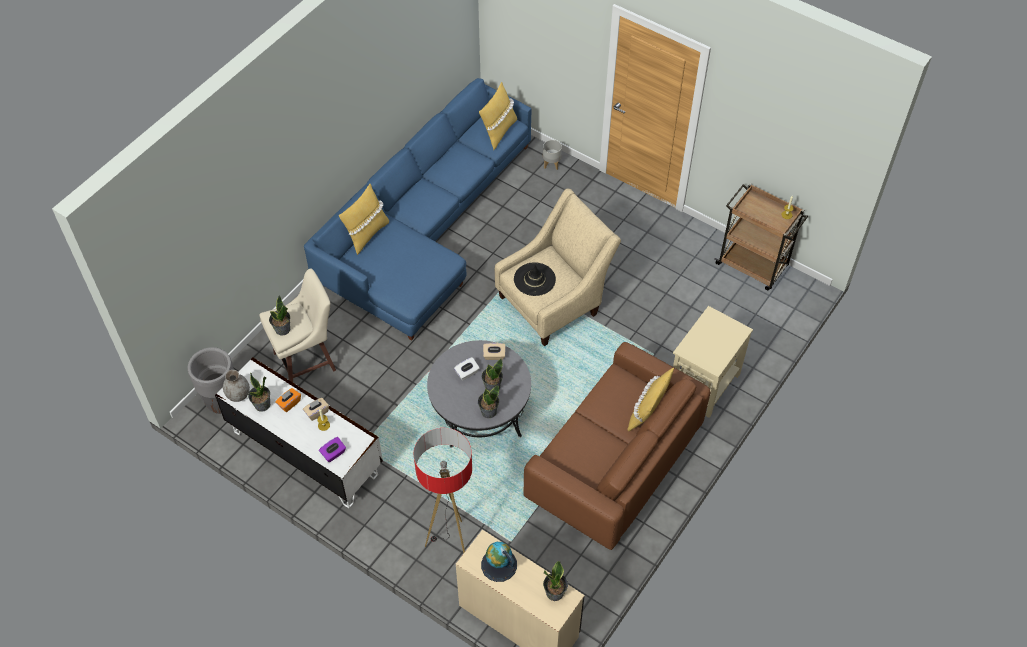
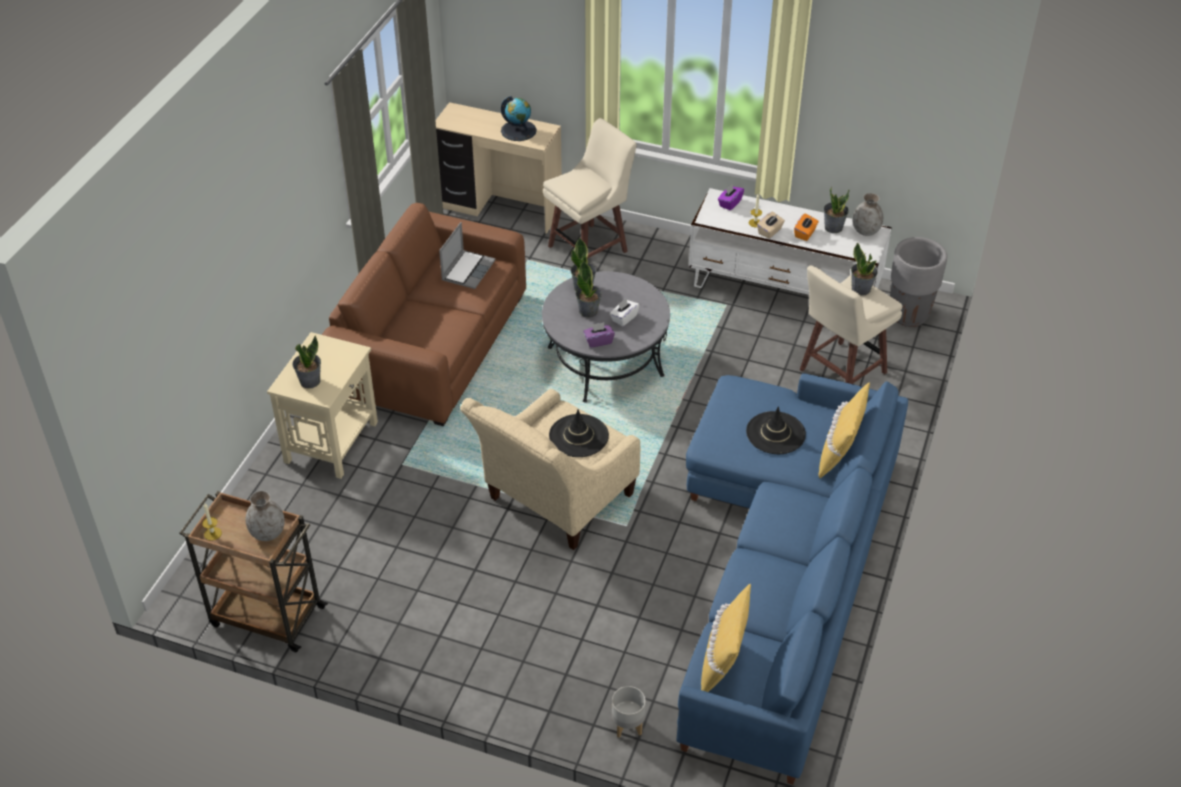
camera: 165 degrees right, 10 degrees down
floor lamp [414,428,472,554] -> beige stool [543,118,637,259]
beige tissue box [483,343,505,360] -> purple tissue box [583,323,615,348]
potted plant [543,561,568,601] -> potted plant moved to [292,336,321,389]
yellow pillow [627,368,674,432] -> none
none -> grey vase [246,491,285,541]
none -> laptop [439,222,496,289]
none -> black hat [746,406,806,454]

